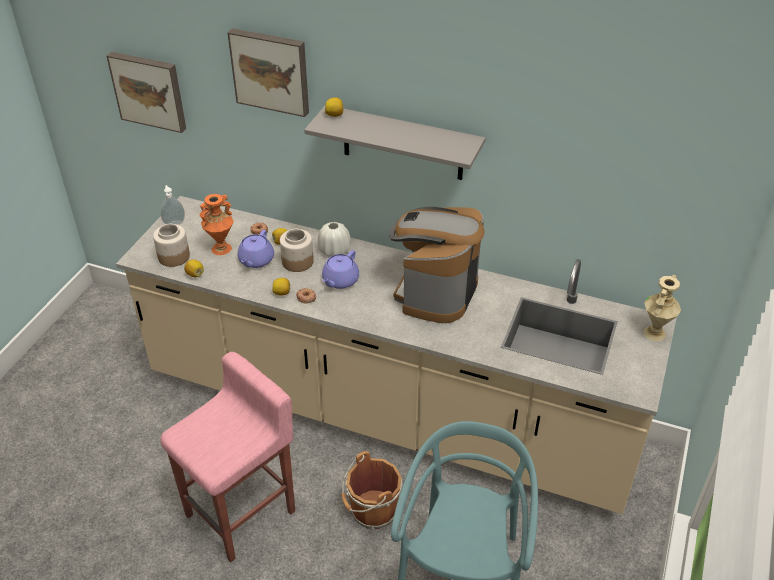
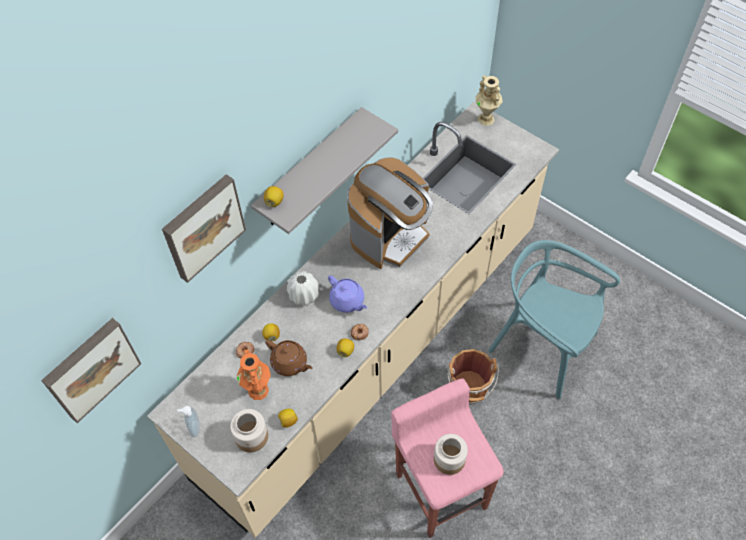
camera: 70 degrees left, 15 degrees up
purple teapot [238,230,274,268] -> brown teapot [265,340,313,376]
jar [280,229,314,272] -> jar moved to [434,434,468,475]
coffee machine [389,207,485,323] -> coffee machine turned 90 degrees counterclockwise [347,157,433,269]

